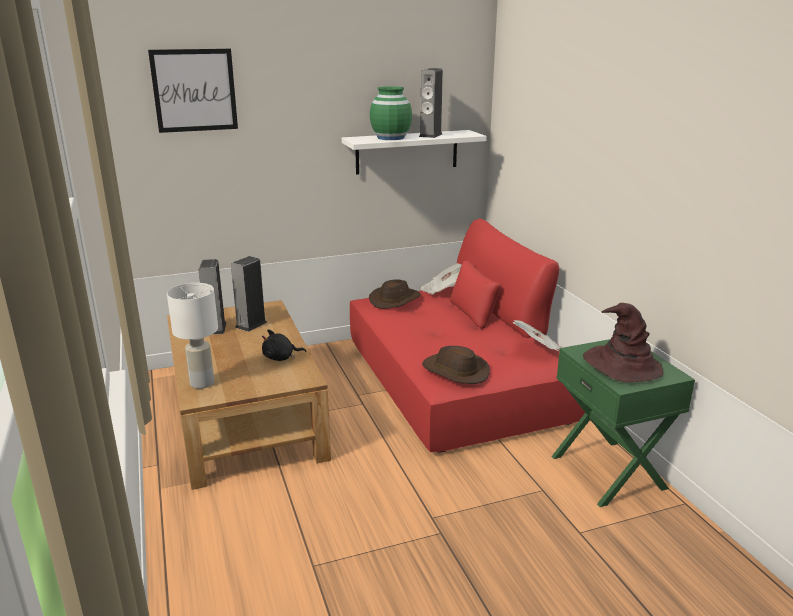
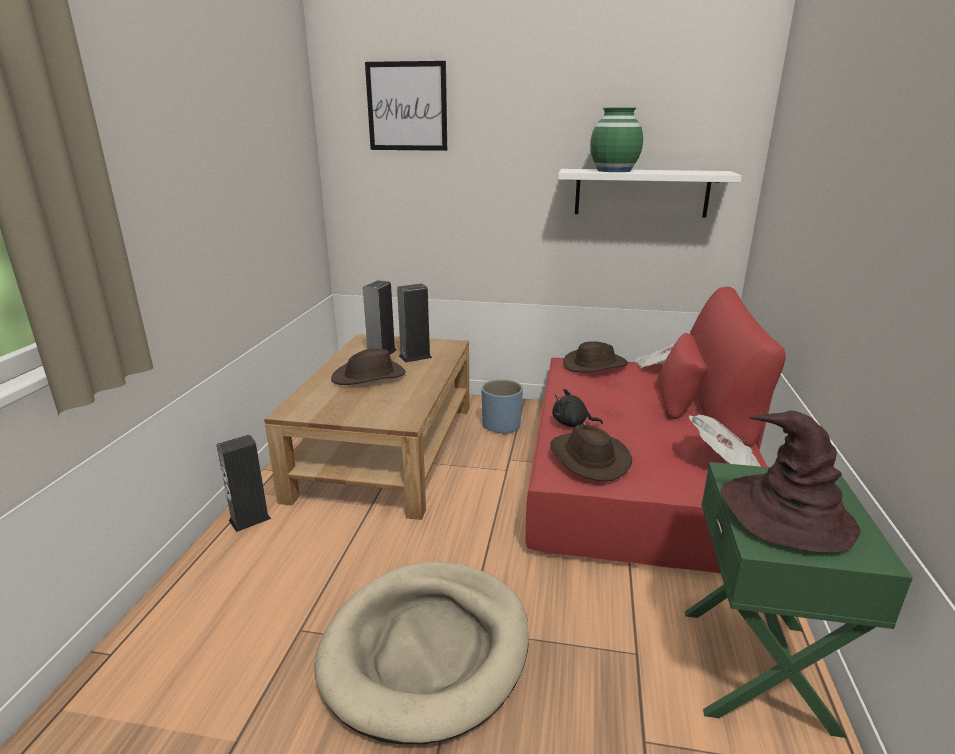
camera: 30 degrees right, 0 degrees up
white table lamp [167,283,218,389] -> none
black plush toy [262,330,306,361] -> black plush toy moved to [552,389,603,427]
speaker [419,68,443,138] -> speaker moved to [217,435,271,532]
none -> beige dog bed [314,562,529,744]
none -> brown hat [331,348,406,385]
none -> blue planter [481,379,523,435]

